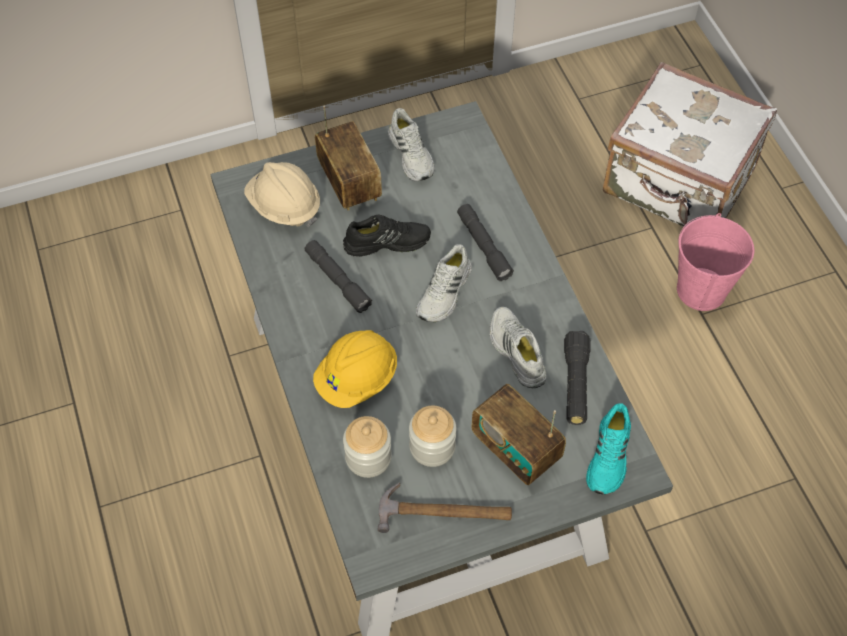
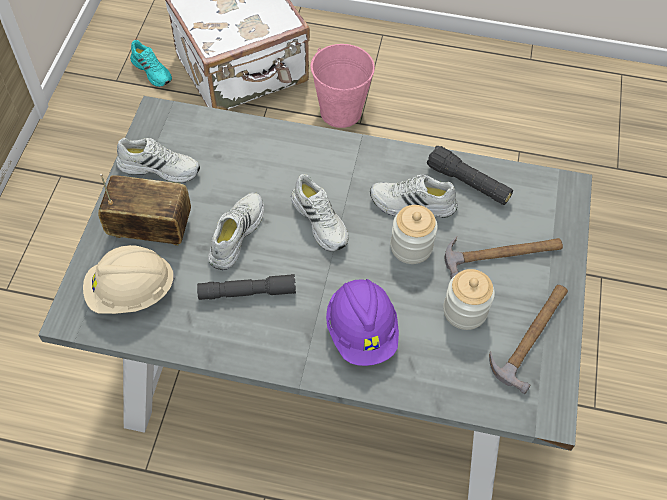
camera: 60 degrees left, 0 degrees up
yellow hard hat [313,330,397,408] -> purple hard hat [326,279,399,366]
black shoe [343,215,431,257] -> white shoe [208,192,264,270]
jar [343,416,392,478] -> jar moved to [390,205,438,264]
grey flashlight [457,204,514,281] -> none
radio [471,384,566,485] -> hammer [444,236,563,279]
turquoise shoe [586,403,631,495] -> turquoise shoe moved to [130,40,172,87]

